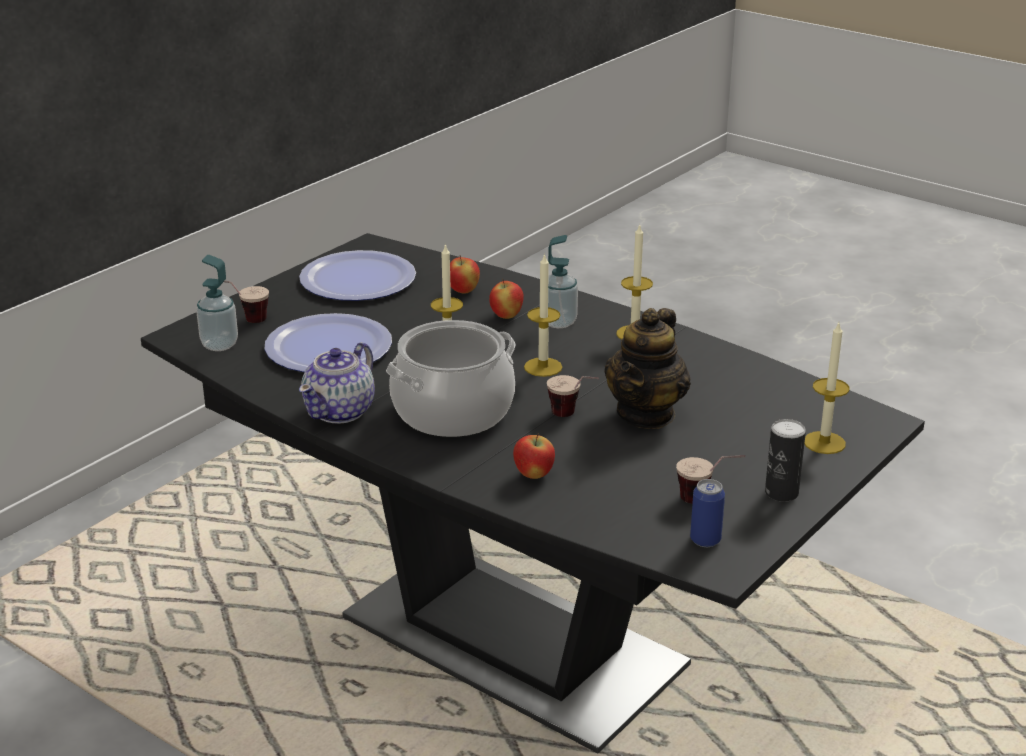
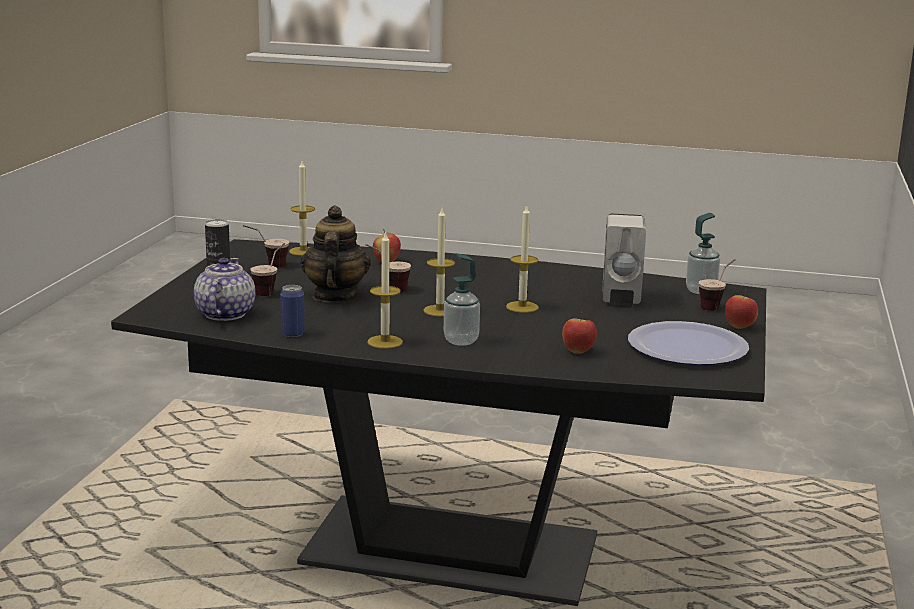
camera: 155 degrees right, 10 degrees down
plate [265,313,392,372] -> white soap dispenser [602,214,646,308]
teapot [299,342,375,424] -> teapot moved to [194,258,255,321]
cooking pot [386,320,515,437] -> none
apple [489,279,524,319] -> apple moved to [725,290,758,329]
can [690,479,725,547] -> can moved to [280,285,305,337]
candle [804,323,850,454] -> candle moved to [289,161,315,256]
none -> cup [250,243,285,296]

